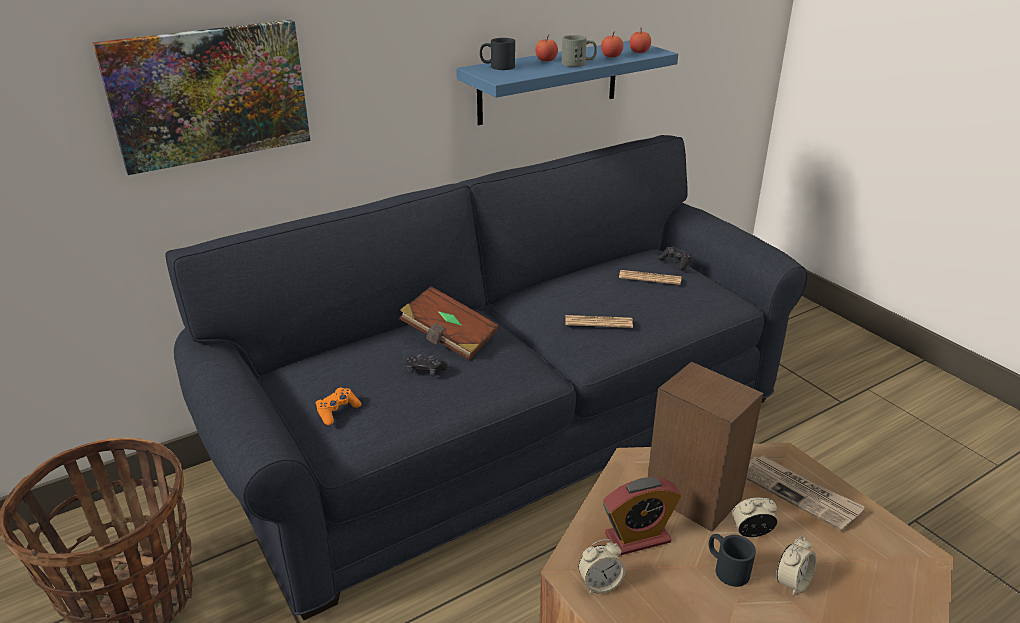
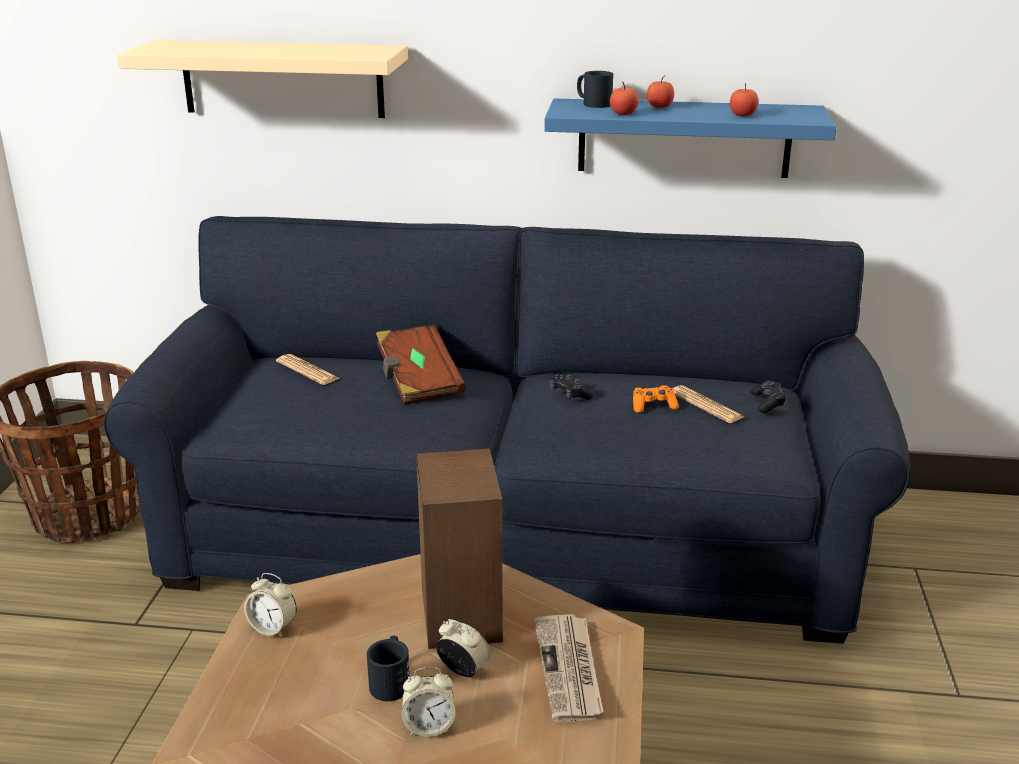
camera: 40 degrees right, 5 degrees down
picture [92,20,311,175] -> beige shelf [117,40,408,118]
orange game controller [315,387,362,425] -> orange game controller moved to [633,385,679,413]
black game controller [405,354,447,376] -> black game controller moved to [550,374,593,400]
grey mug [562,35,597,67] -> none
newspaper [565,315,633,328] -> newspaper moved to [276,354,340,385]
alarm clock [603,477,682,556] -> none
apple [630,29,651,53] -> apple moved to [610,81,639,115]

